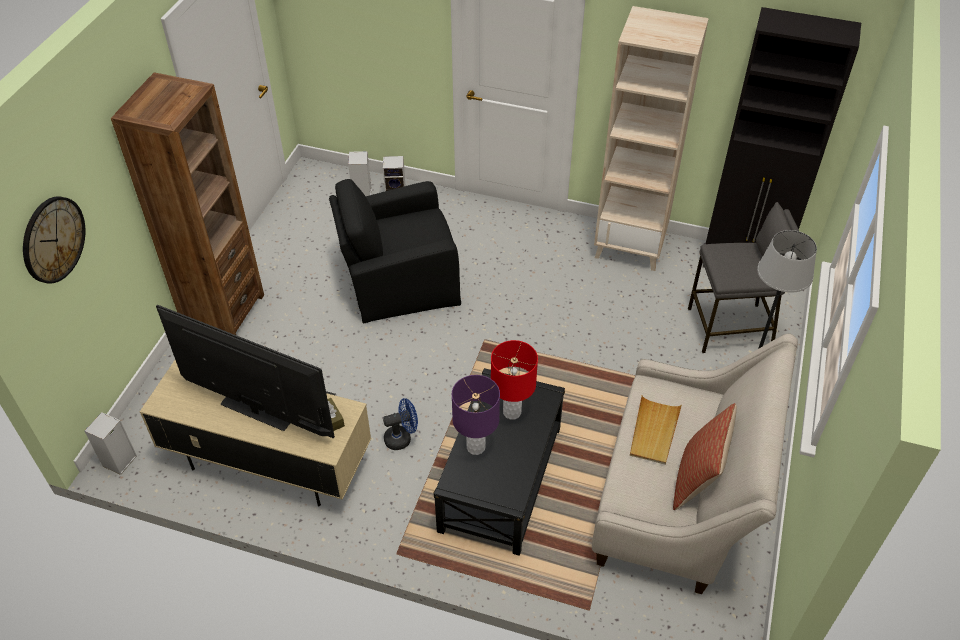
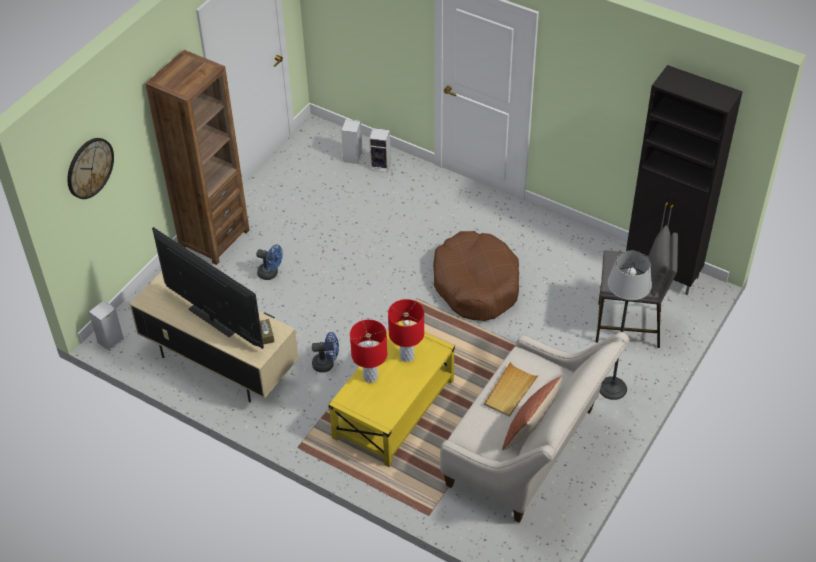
camera: 15 degrees right, 0 degrees up
black armchair [329,179,461,323] -> none
black coffee table [434,368,565,556] -> yellow coffee table [328,321,455,467]
purple table lamp [452,375,500,455] -> red table lamp [350,319,387,383]
beige bookcase [594,6,709,271] -> none
none -> blue fan [256,245,283,280]
none -> brown dog bed [433,231,519,321]

